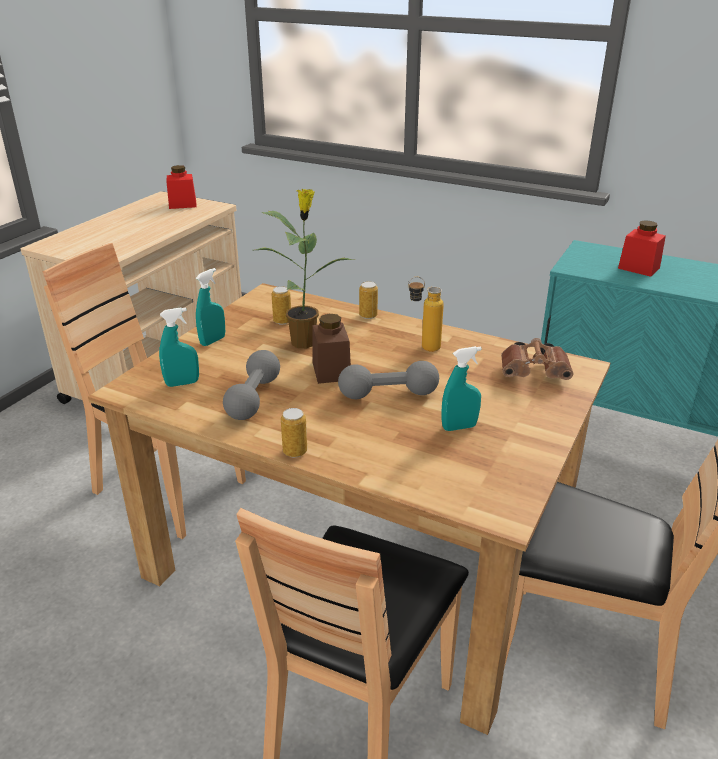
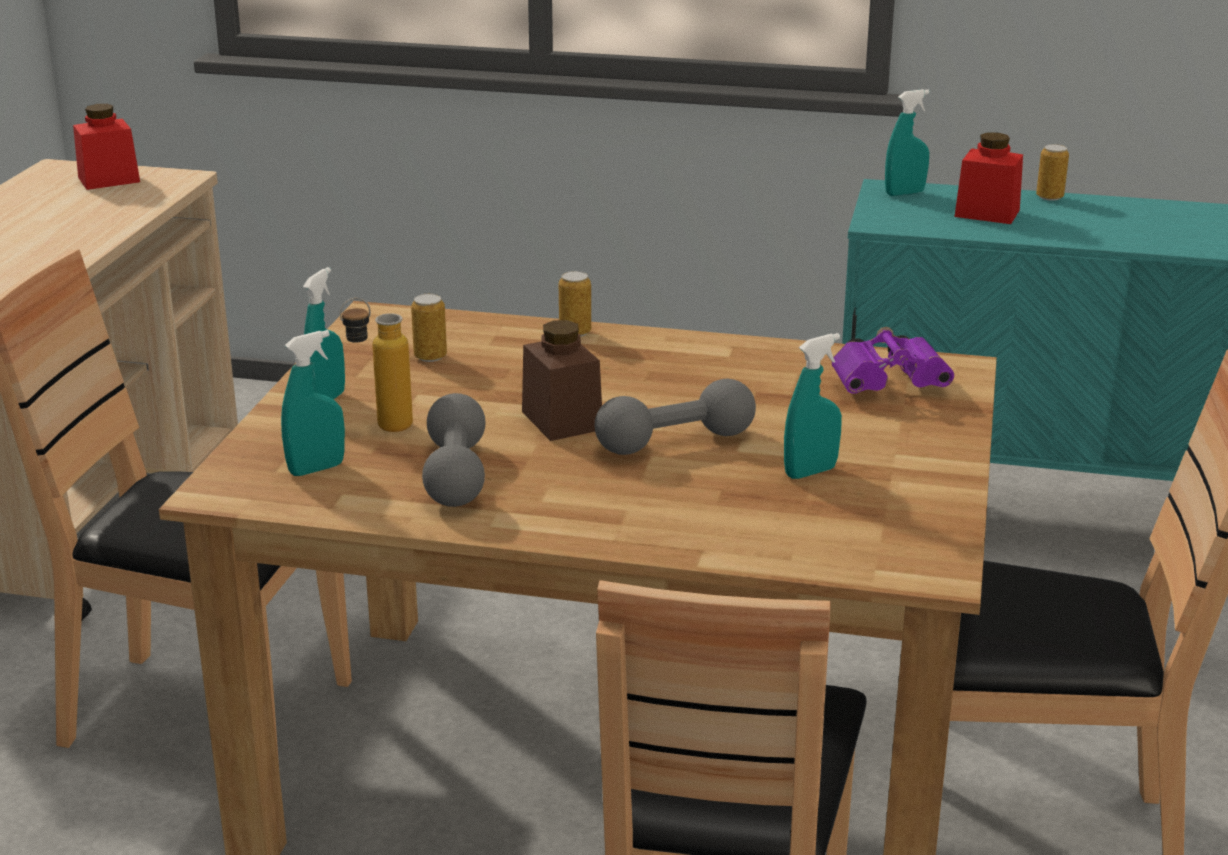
camera: 15 degrees left, 5 degrees down
potted plant [256,189,353,348] -> none
can [281,408,307,457] -> can moved to [1036,144,1069,201]
bottle [408,277,444,352] -> bottle moved to [340,298,413,432]
brown binoculars [501,338,573,380] -> purple binoculars [831,327,954,394]
none -> turquoise spray bottle [885,89,930,196]

